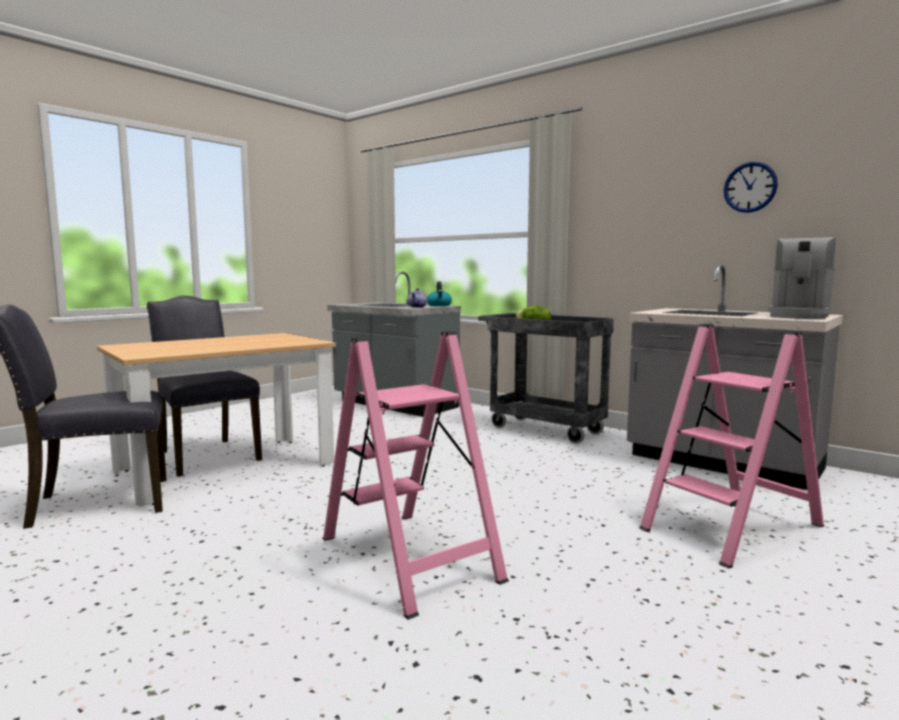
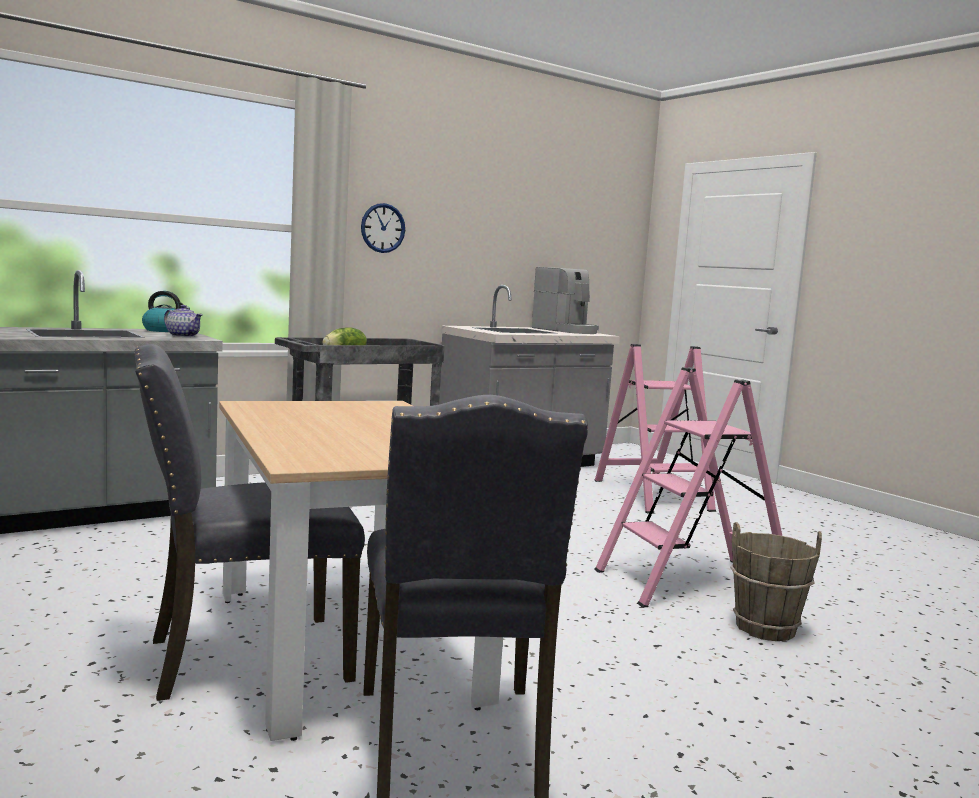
camera: 75 degrees left, 0 degrees up
wall clock [724,162,778,213] -> wall clock moved to [361,203,405,253]
none -> brown bucket [730,522,822,641]

